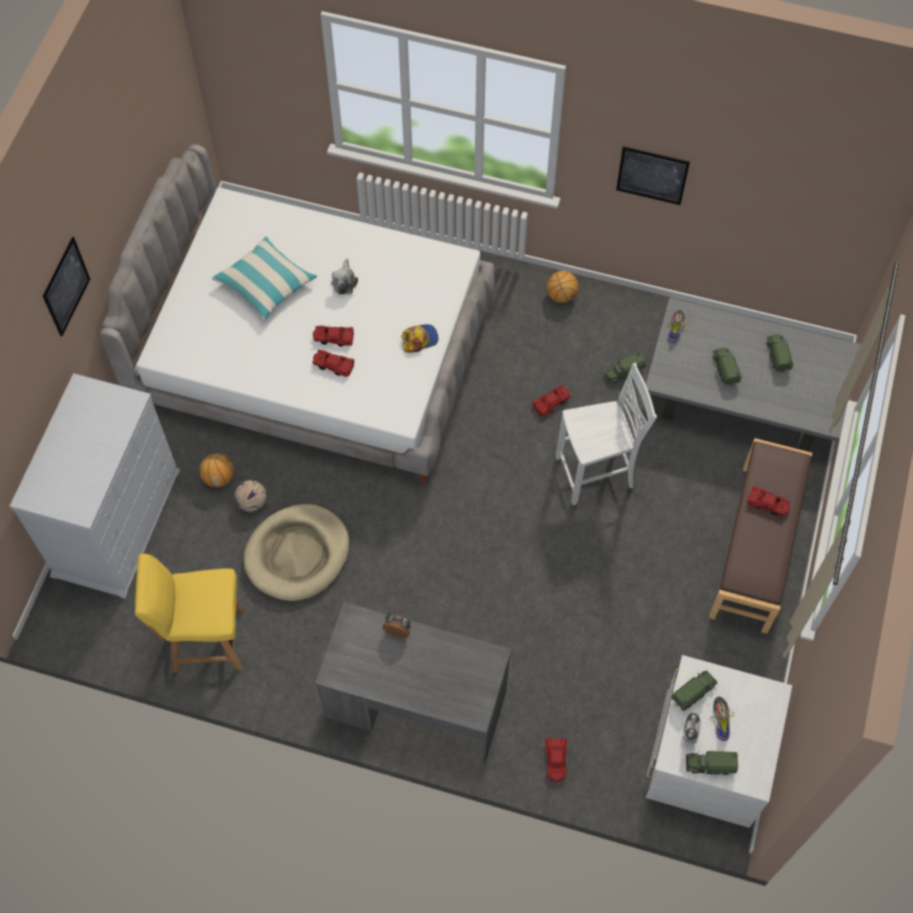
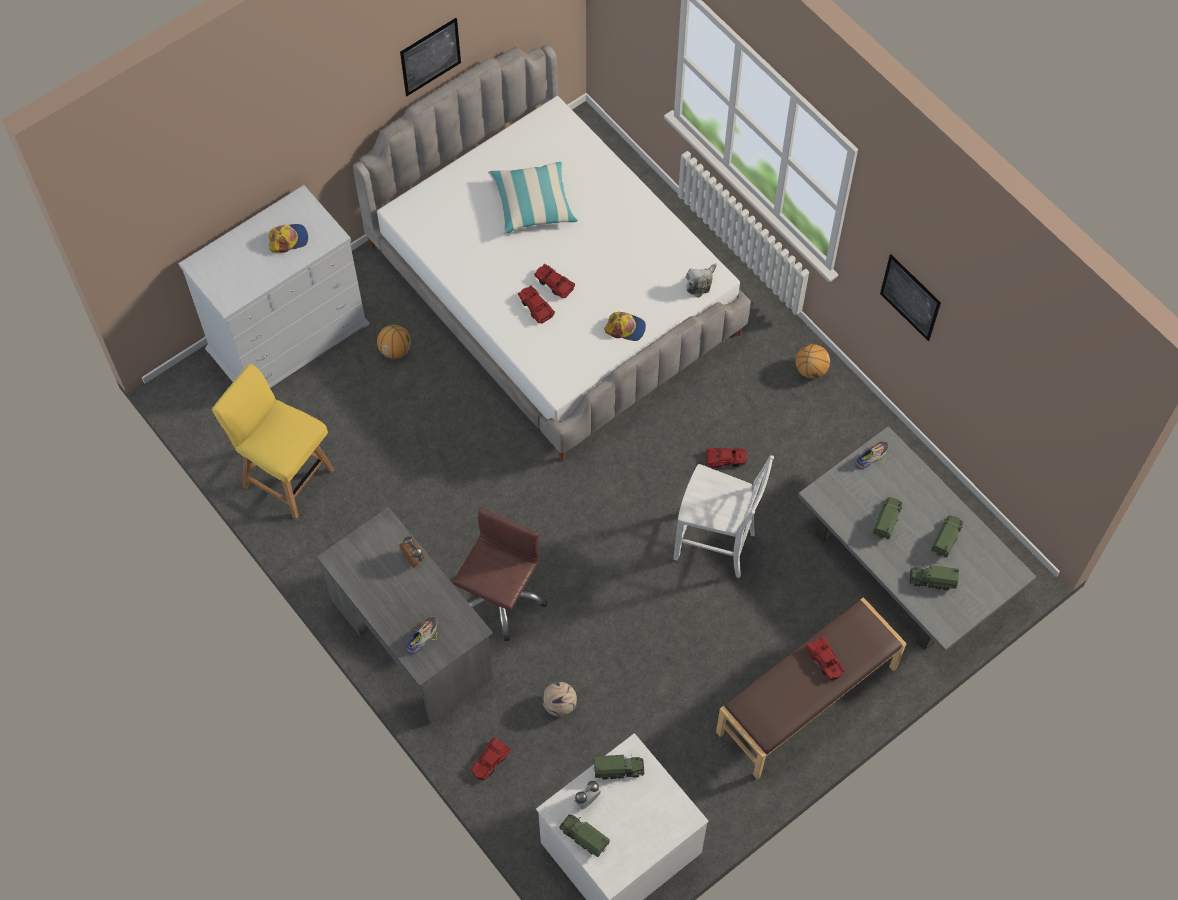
camera: 35 degrees right, 0 degrees up
picture [43,237,90,336] -> picture moved to [400,18,461,96]
football [234,480,267,512] -> football moved to [542,682,577,716]
beige dog bed [243,504,349,601] -> none
plush toy [331,258,358,294] -> plush toy moved to [686,263,717,298]
toy truck [604,352,646,384] -> toy truck moved to [910,565,959,590]
shoe [710,697,734,741] -> shoe moved to [406,617,437,654]
none -> cap [268,224,308,253]
none -> brown office chair [453,507,547,641]

